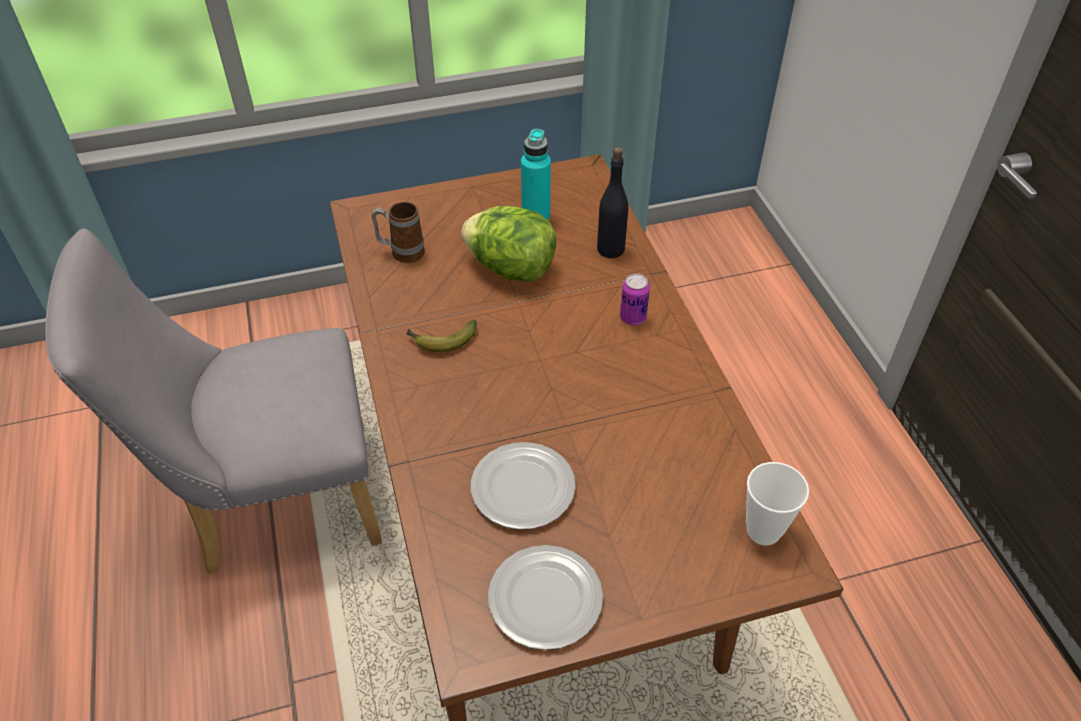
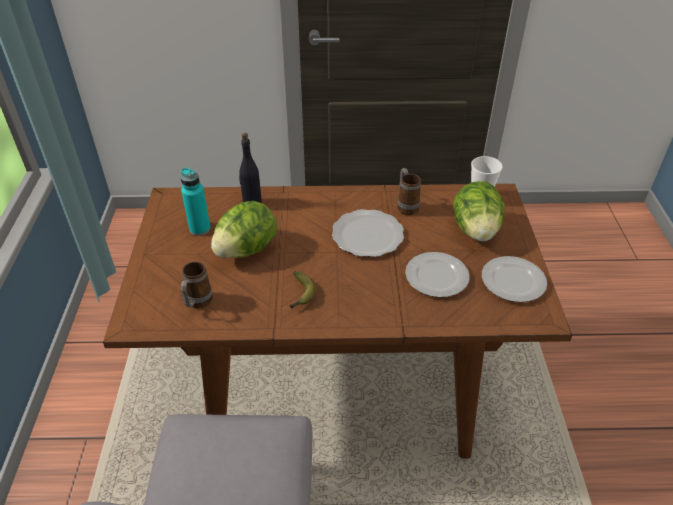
camera: 75 degrees left, 5 degrees down
can [620,273,650,325] -> none
none -> plate [332,209,404,257]
none -> mug [397,168,421,215]
none -> lettuce [453,181,505,242]

